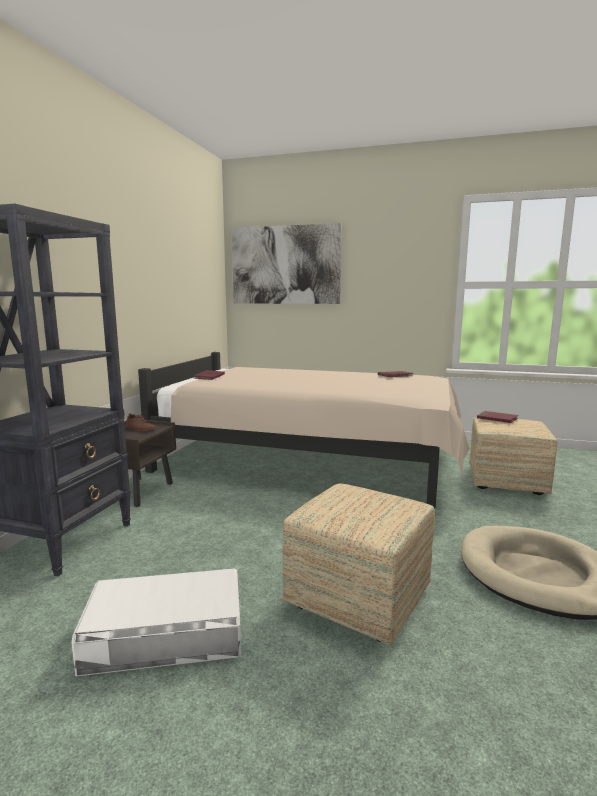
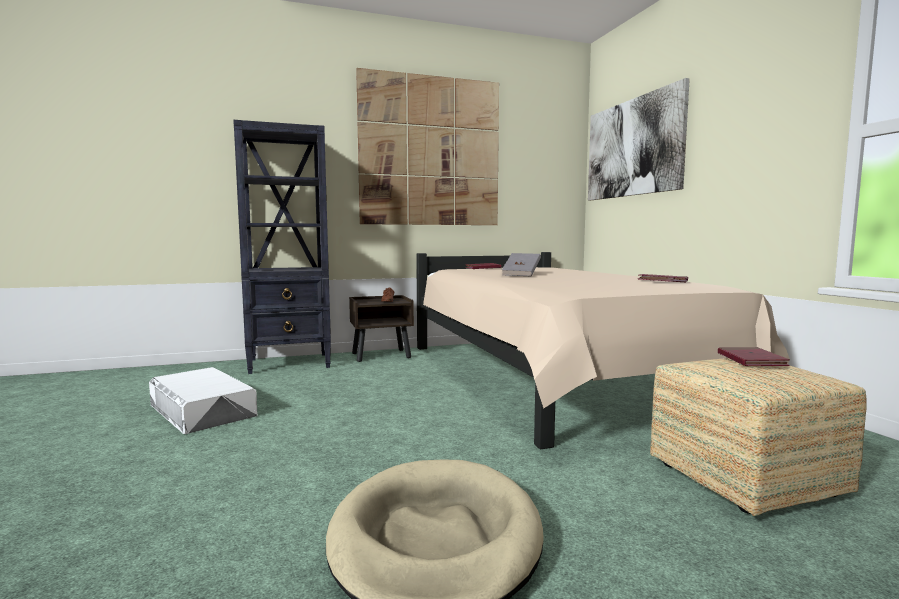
camera: 55 degrees right, 5 degrees down
ottoman [283,484,435,645] -> none
none -> picture [356,68,499,225]
none -> grey book [502,253,541,276]

